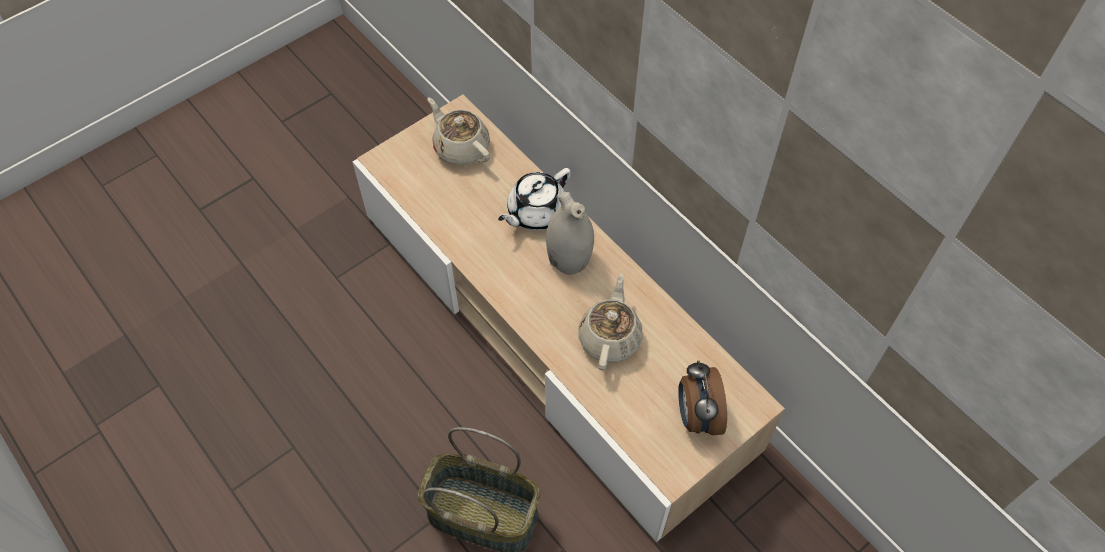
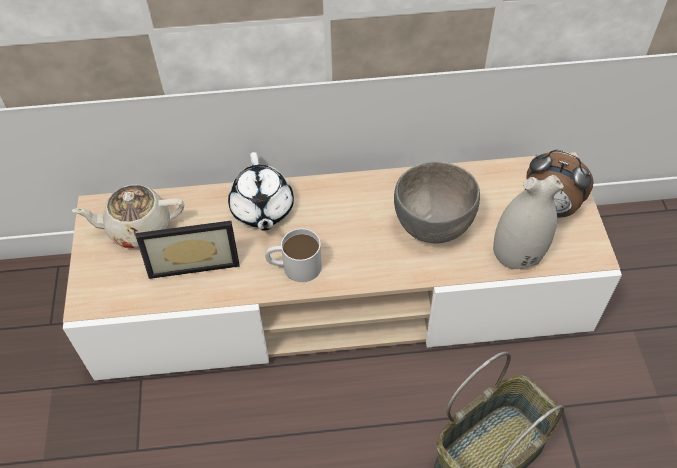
camera: 55 degrees left, 5 degrees down
white vase [546,192,594,275] -> white vase moved to [493,175,564,269]
beige teapot [578,273,642,371] -> grey bowl [394,161,480,243]
none -> picture frame [136,221,240,279]
none -> white mug [265,228,322,282]

